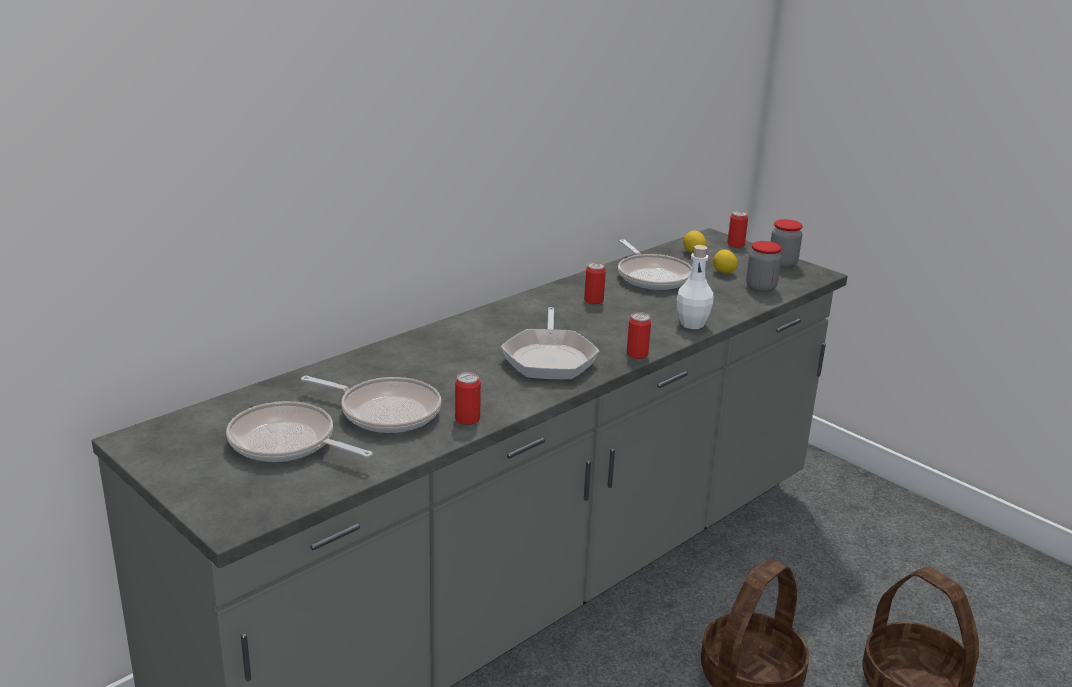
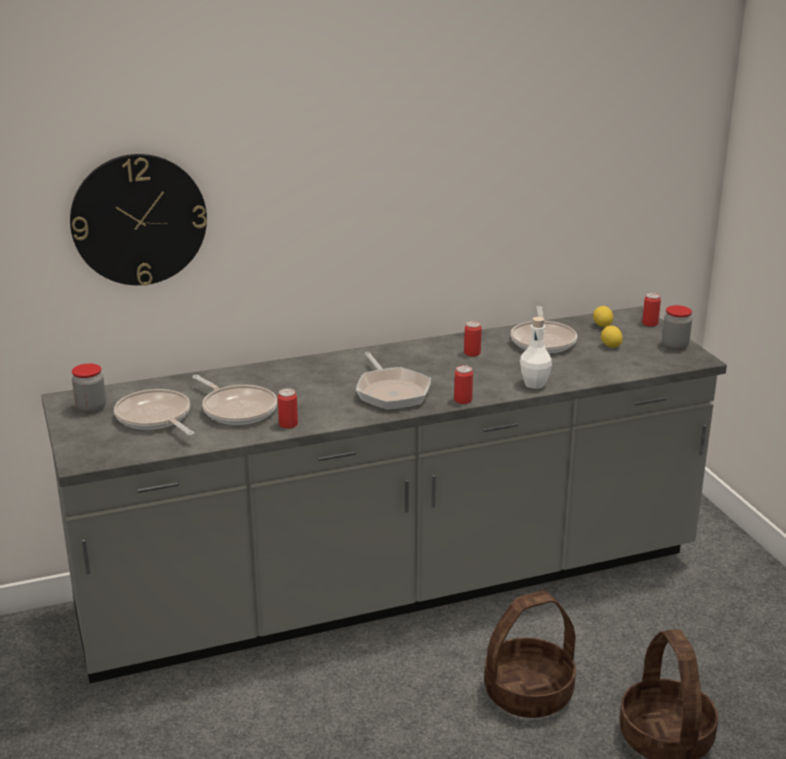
camera: 25 degrees right, 0 degrees up
frying pan [501,307,599,380] -> frying pan turned 45 degrees counterclockwise [356,352,431,410]
jar [746,241,782,292] -> jar moved to [72,363,106,414]
none -> wall clock [70,154,207,285]

